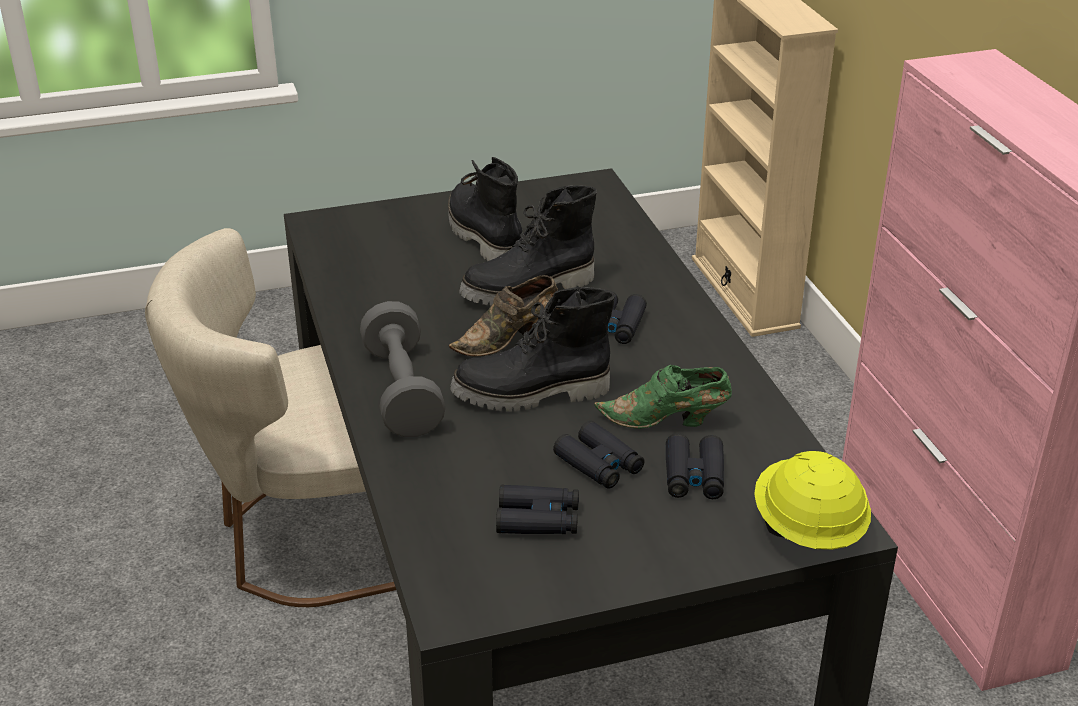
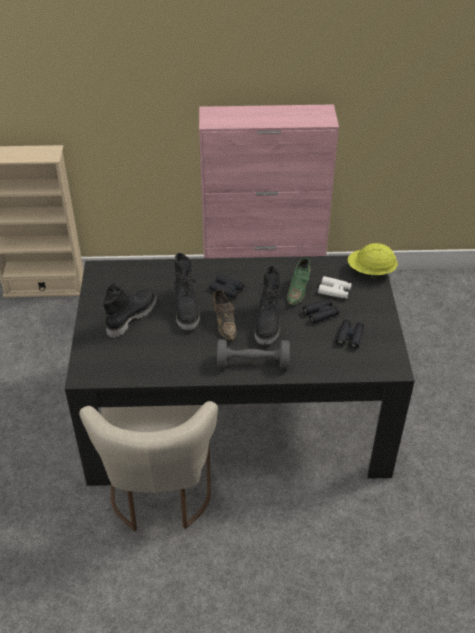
camera: 75 degrees left, 10 degrees up
black boot [448,157,522,261] -> black boot turned 135 degrees clockwise [102,282,157,338]
black binoculars [666,433,724,499] -> white binoculars [318,276,352,299]

